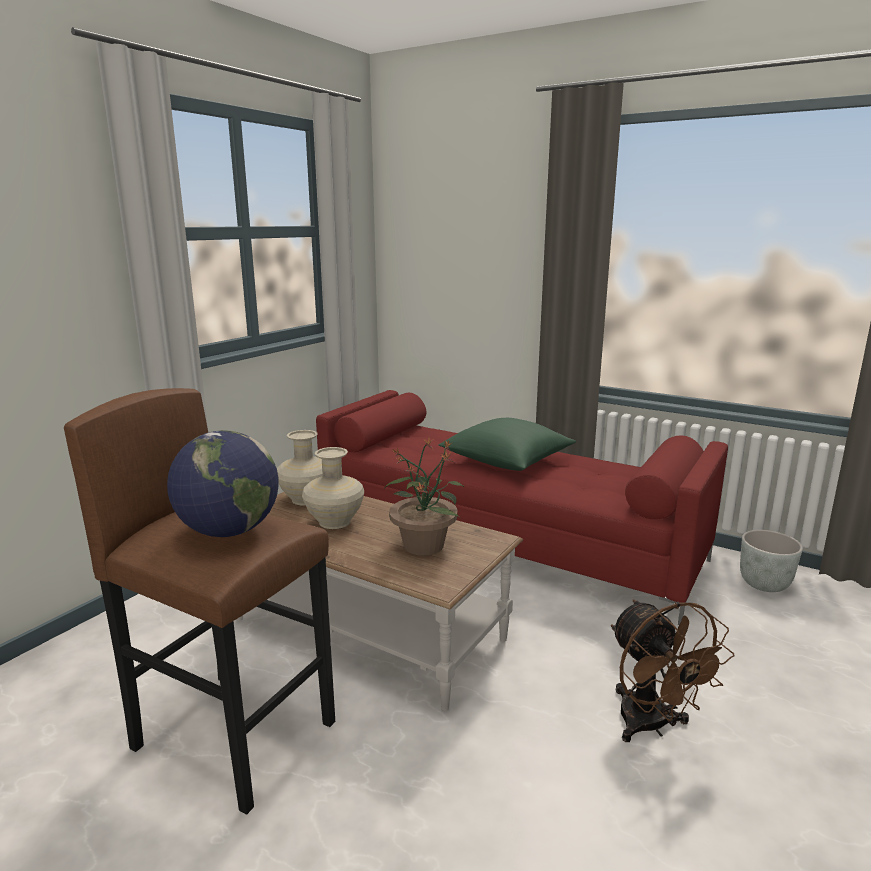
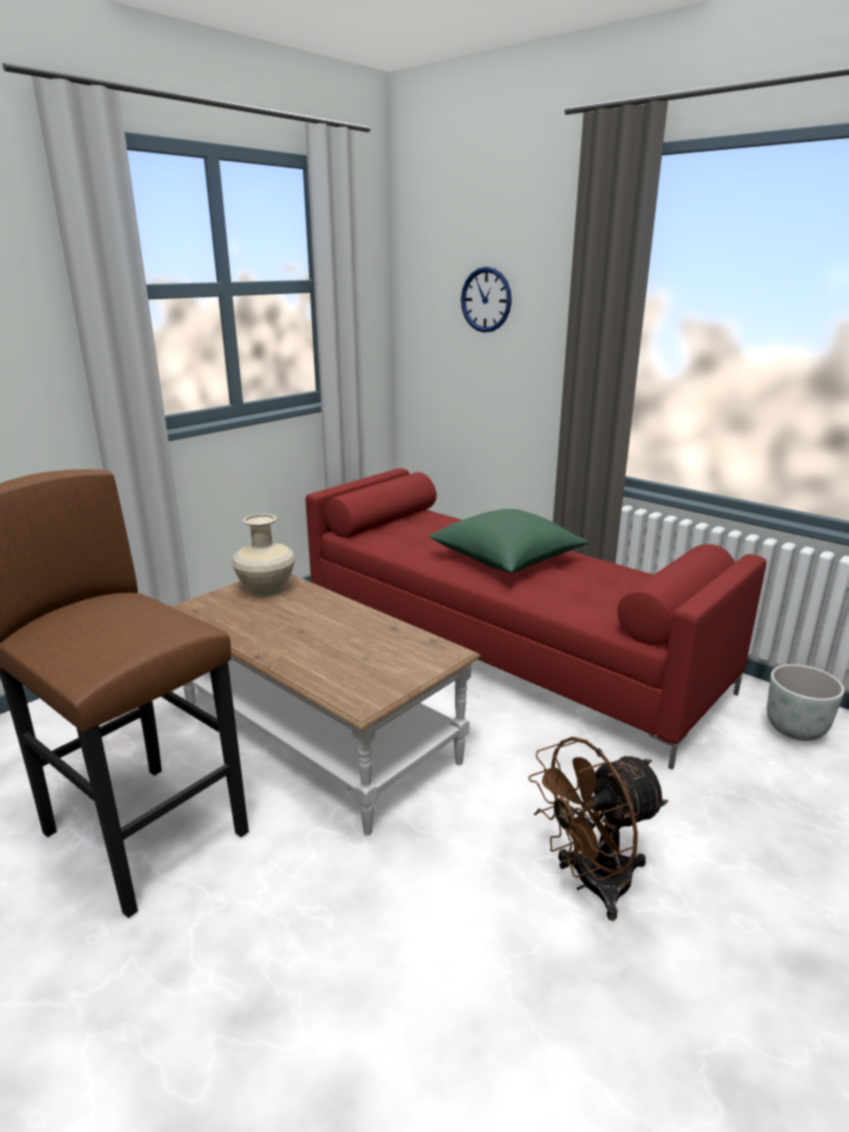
camera: 10 degrees right, 5 degrees up
globe [167,430,279,537] -> none
beige vase [302,447,364,529] -> none
potted plant [385,438,464,556] -> none
brown fan [611,600,734,742] -> brown fan turned 75 degrees clockwise [528,737,668,921]
none -> wall clock [461,267,512,333]

